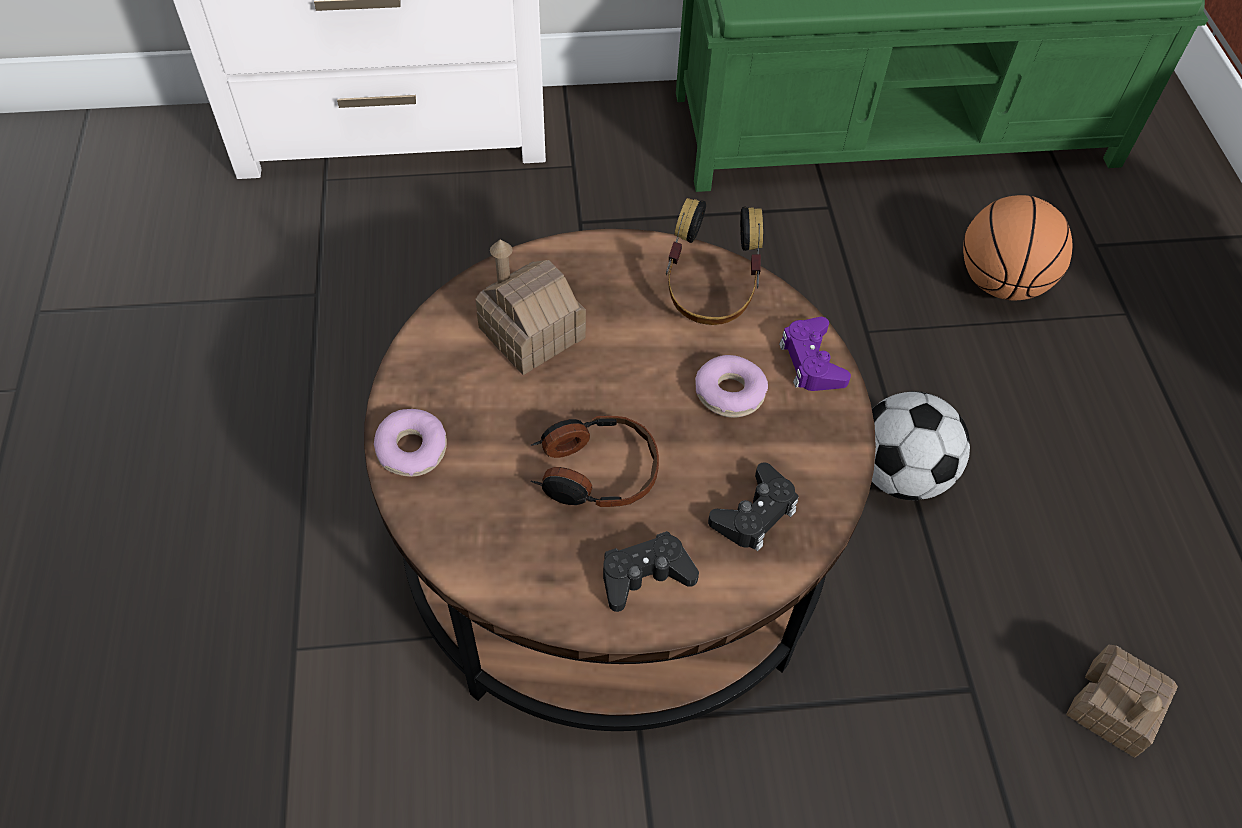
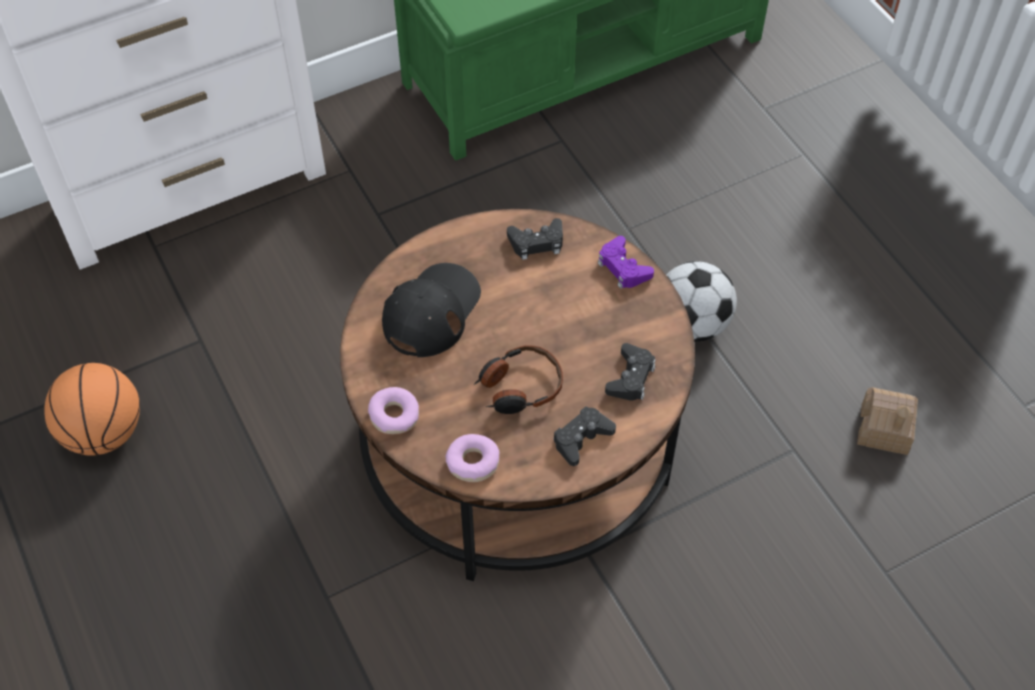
camera: 20 degrees left, 0 degrees up
toy house [476,240,586,375] -> black cap [382,263,481,357]
headphones [666,198,763,325] -> black game controller [507,218,563,260]
donut [695,355,768,418] -> donut moved to [445,434,499,482]
basketball [963,195,1073,300] -> basketball moved to [44,363,140,456]

